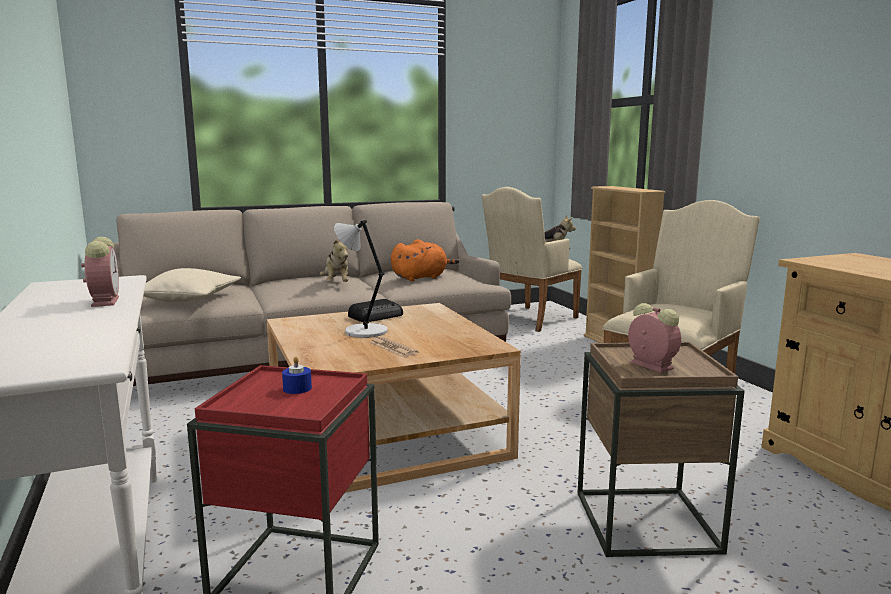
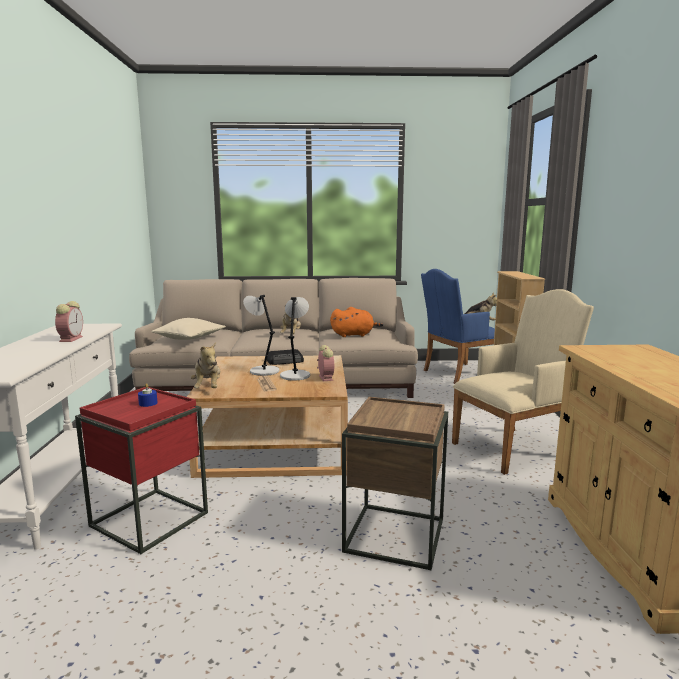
camera: 20 degrees right, 0 degrees up
beige armchair [482,187,583,332] -> blue armchair [421,269,495,384]
alarm clock [628,303,681,373] -> alarm clock moved to [317,345,334,381]
none -> plush toy [191,342,220,388]
none -> grey table lamp [280,297,310,381]

